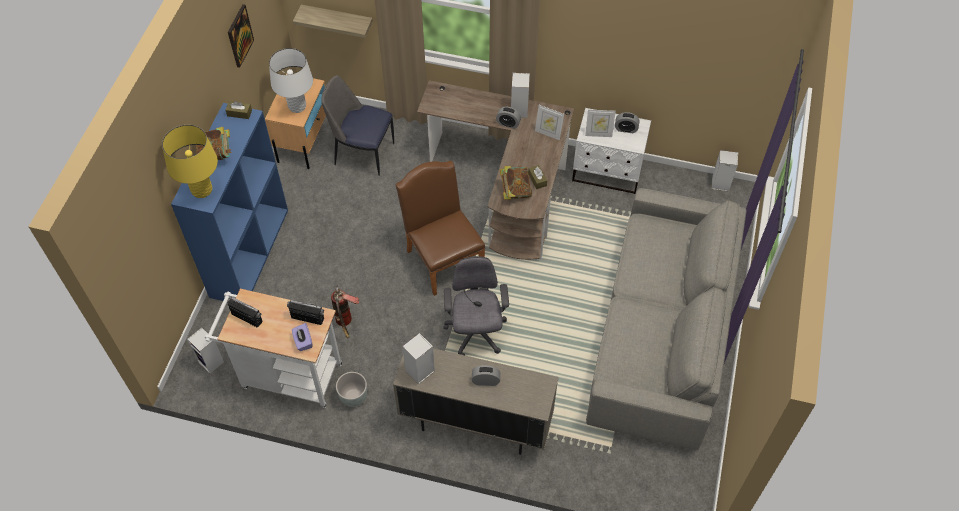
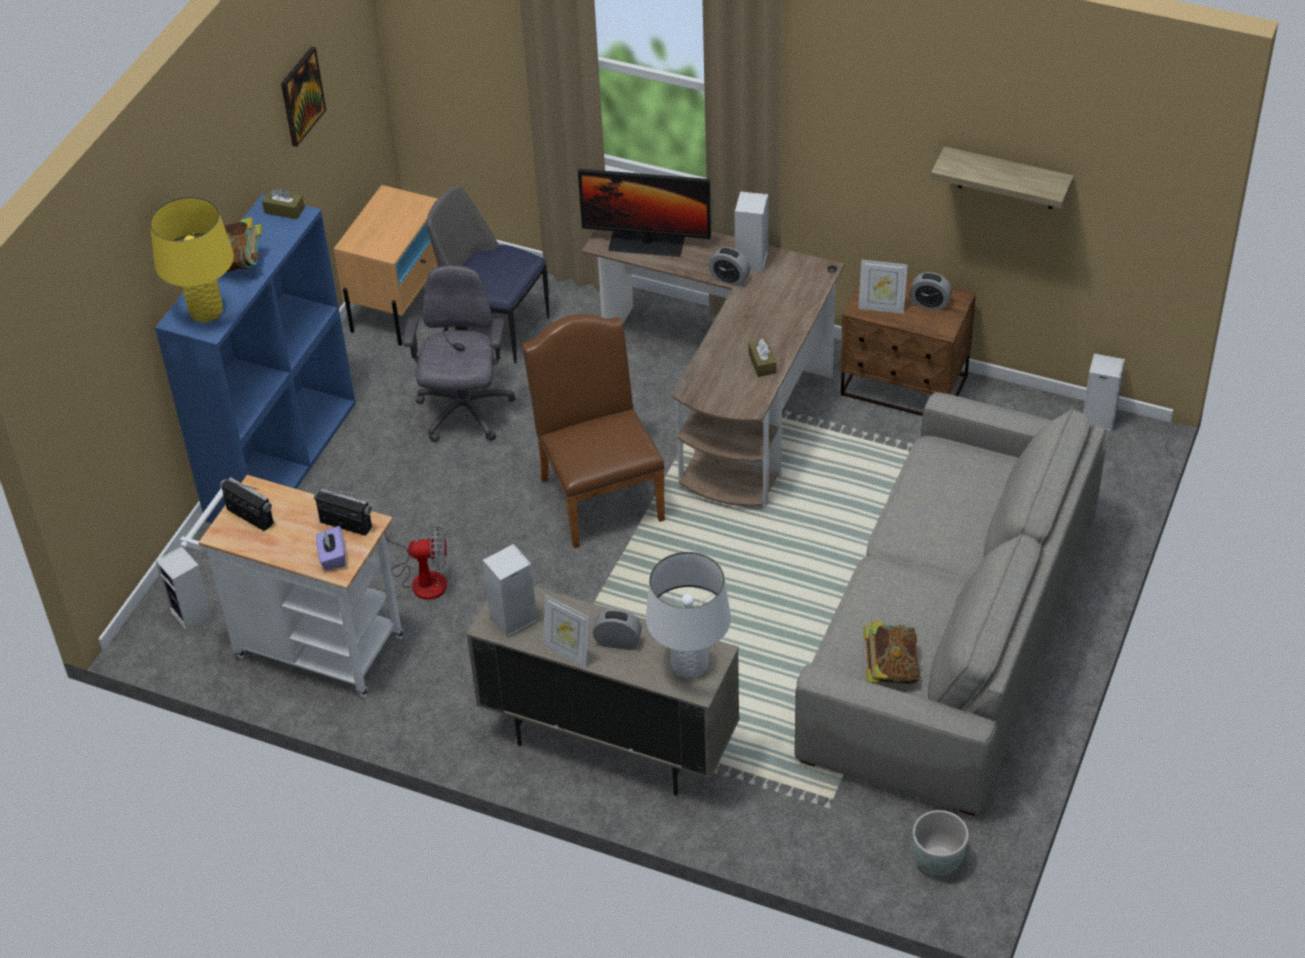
camera: 10 degrees right, 10 degrees down
white table lamp [269,48,313,113] -> white table lamp moved to [646,552,731,679]
shelf [293,5,373,38] -> shelf moved to [931,146,1074,209]
fire extinguisher [331,285,359,338] -> fan [385,526,447,600]
grey planter [336,372,367,407] -> grey planter moved to [913,810,969,875]
grey office chair [443,256,509,355] -> grey office chair moved to [402,265,515,442]
book [499,166,532,200] -> book moved to [863,621,920,684]
picture frame [535,105,564,140] -> picture frame moved to [543,595,589,667]
white nightstand [572,108,651,194] -> brown nightstand [840,277,976,416]
none -> monitor [578,169,711,257]

